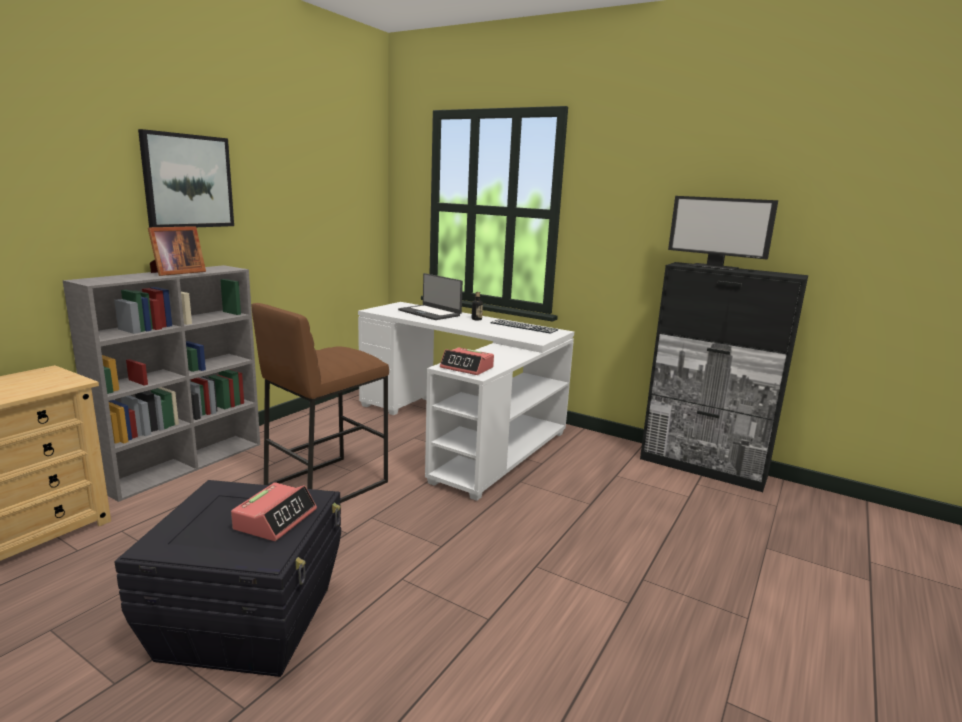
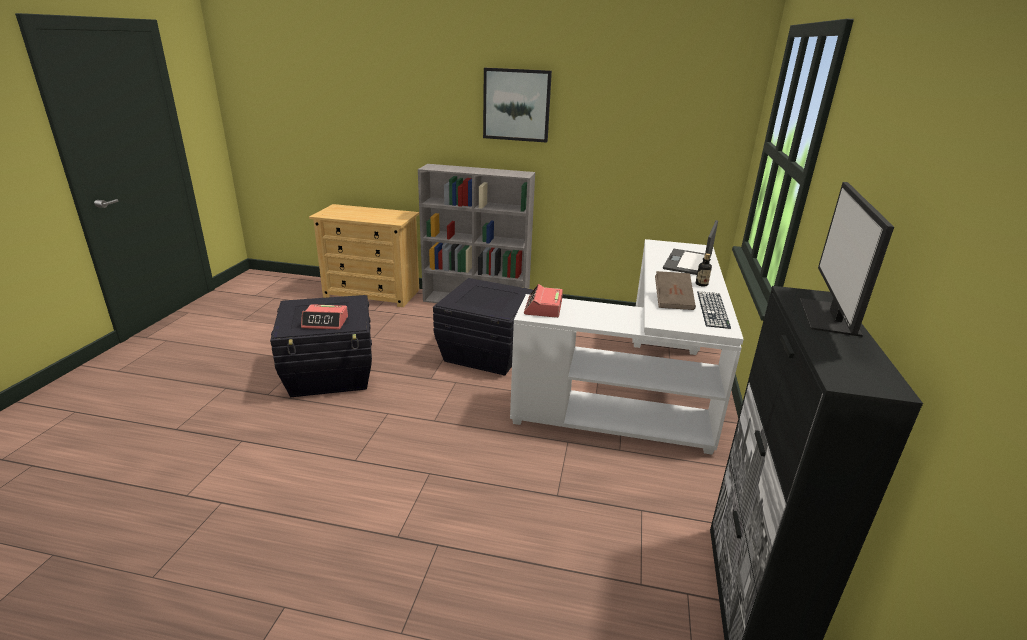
camera: 70 degrees right, 10 degrees up
picture frame [148,226,206,276] -> none
brown stool [252,303,389,503] -> black storage box [433,278,533,376]
none -> brown book [655,271,696,310]

